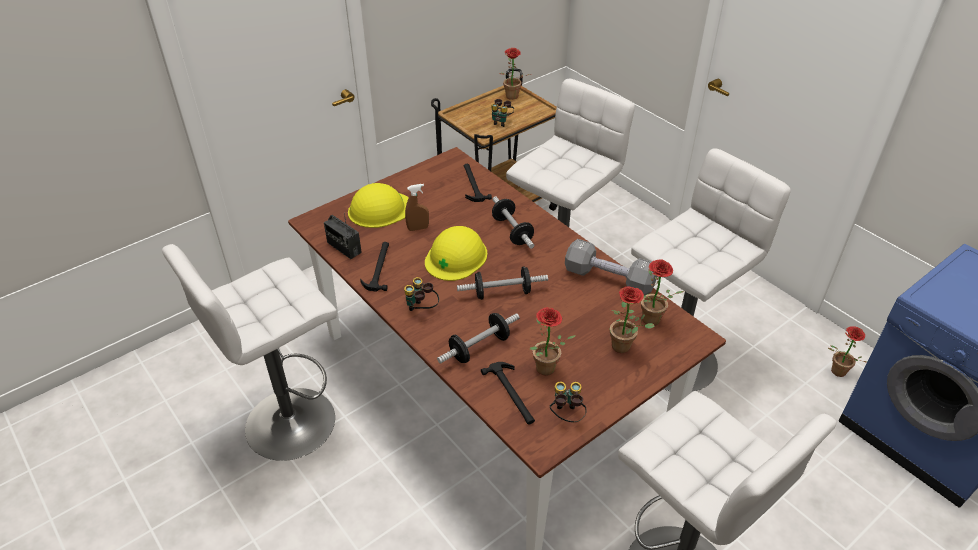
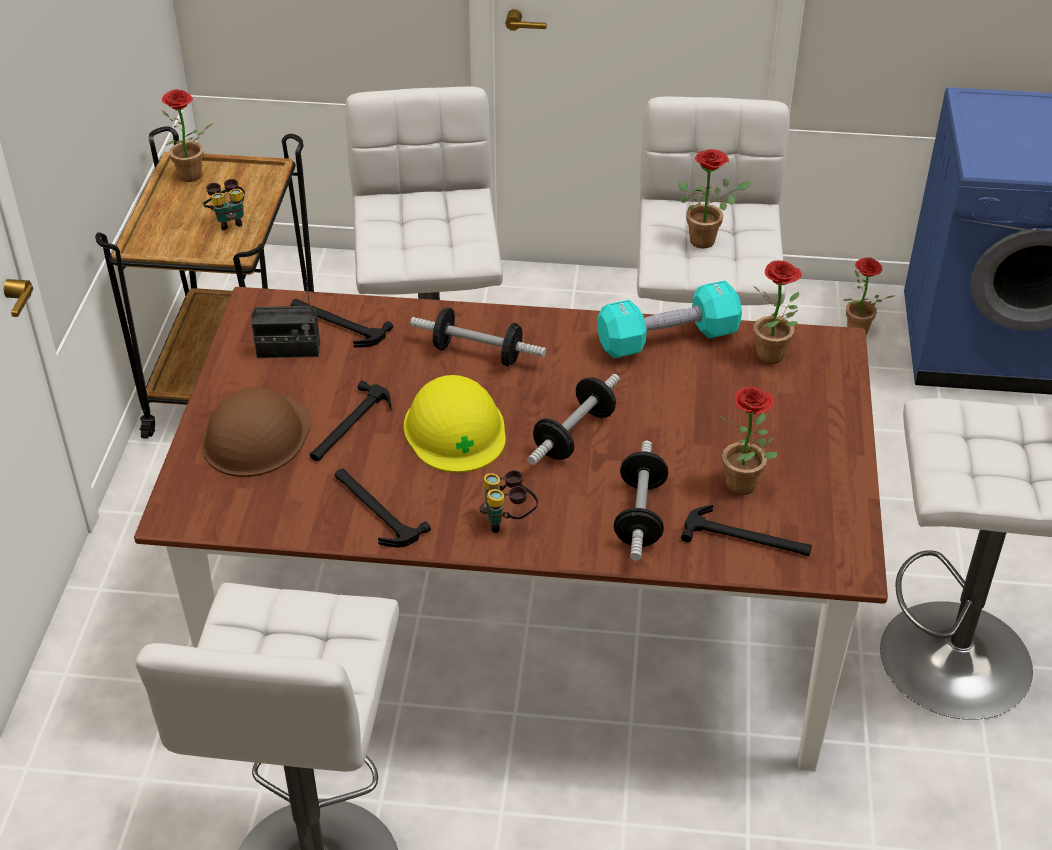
camera: 45 degrees left, 0 degrees up
radio [324,213,362,259] -> radio moved to [252,280,320,358]
yellow hard hat [348,183,409,228] -> brown hard hat [202,387,311,477]
brown spray bottle [405,184,429,231] -> hammer [310,381,392,461]
binoculars [550,382,587,422] -> none
grey dumbbell [565,239,657,295] -> turquoise dumbbell [597,281,742,358]
potted plant [610,287,655,353] -> potted plant moved to [678,149,752,248]

